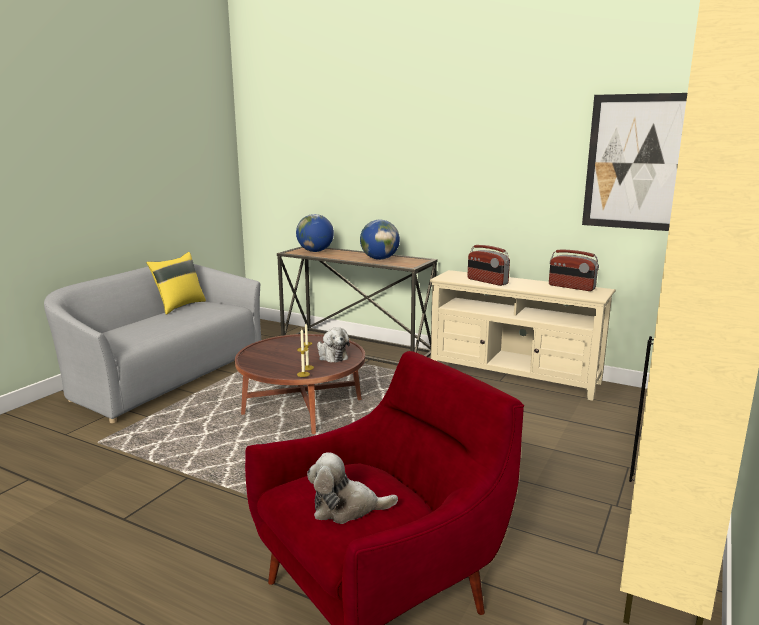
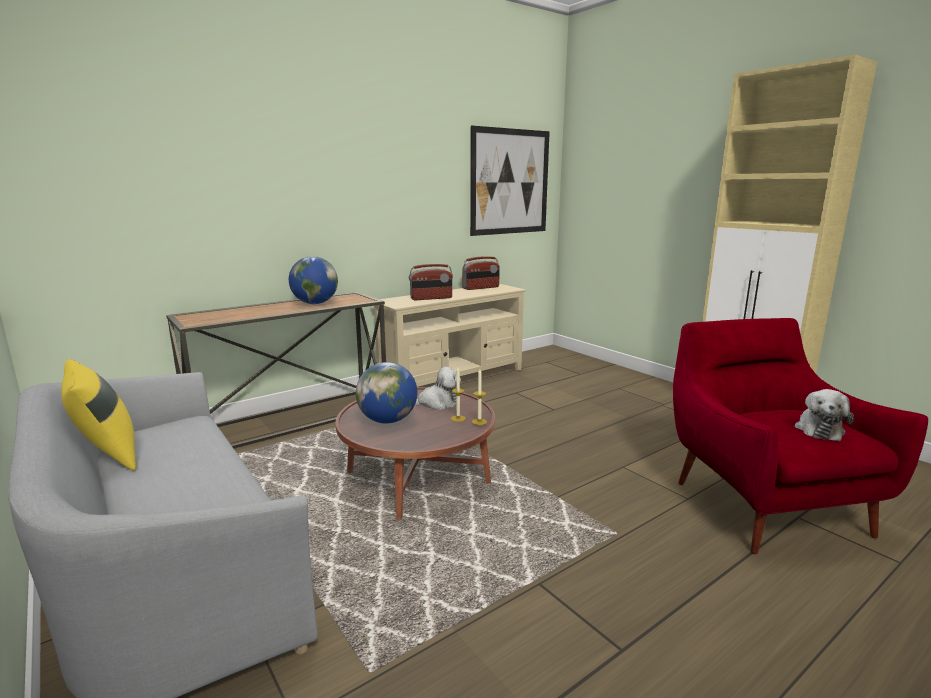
camera: 65 degrees left, 0 degrees up
globe [296,214,334,252] -> globe moved to [356,362,417,424]

